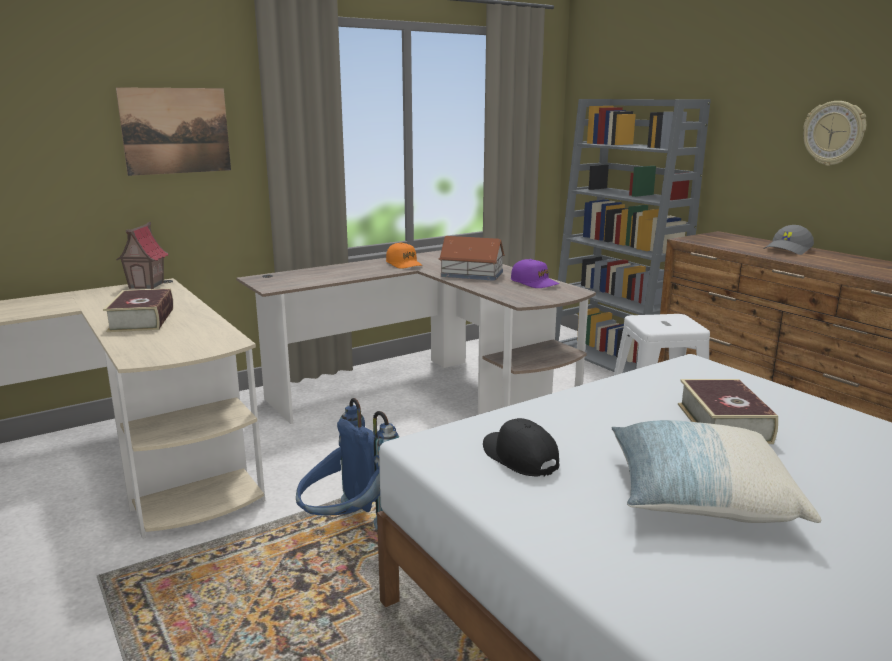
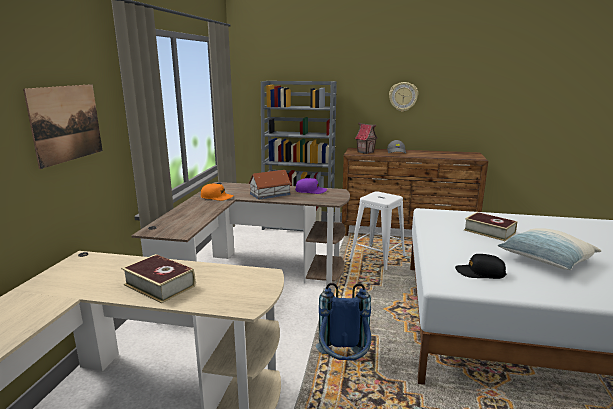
camera: 45 degrees left, 0 degrees up
toy house [116,222,168,289] -> toy house moved to [355,122,378,154]

